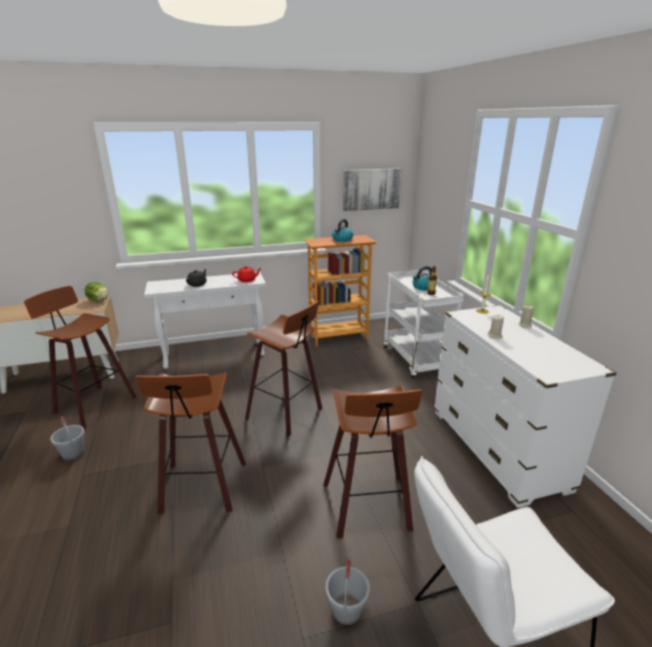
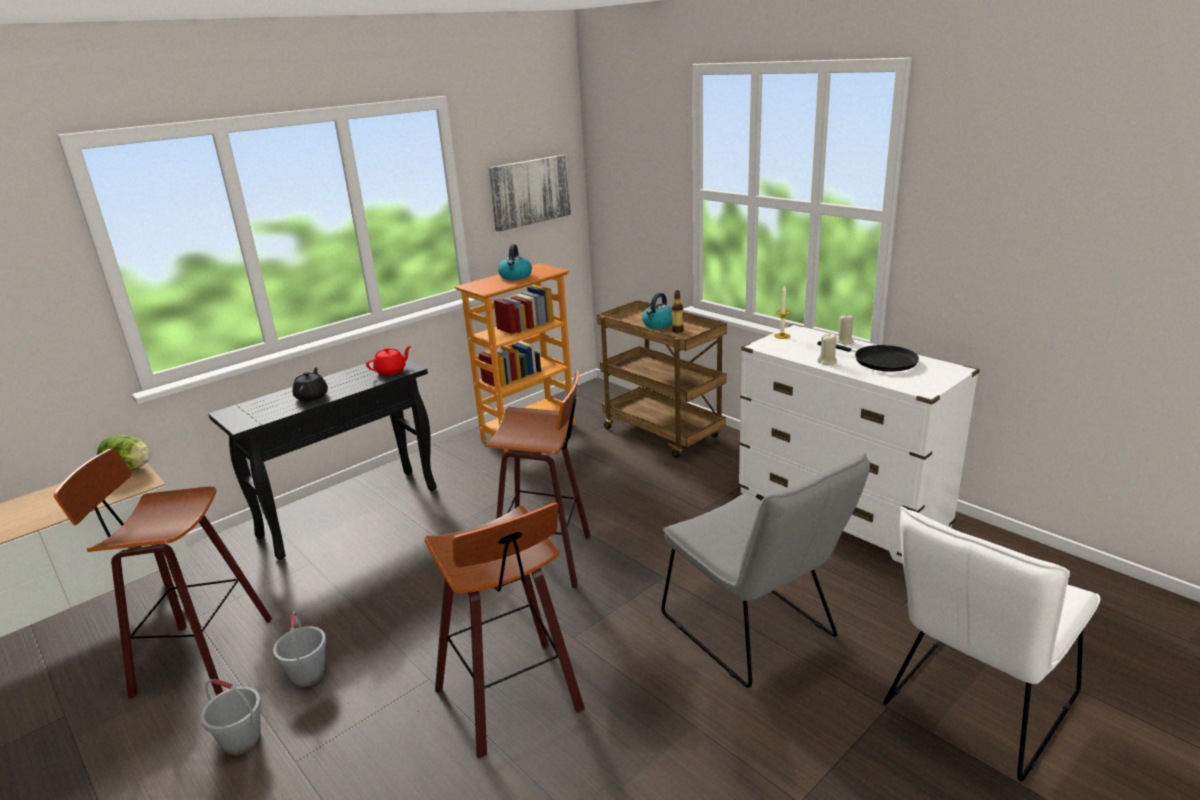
camera: 25 degrees left, 0 degrees up
white console table [144,272,266,369] -> black console table [208,359,437,560]
stool [323,385,422,538] -> grey chair [661,453,870,688]
grey bucket [326,556,370,625] -> grey bucket moved to [273,612,327,687]
white cart [383,270,464,378] -> brown cart [597,300,727,458]
none -> black frying pan [817,341,919,372]

